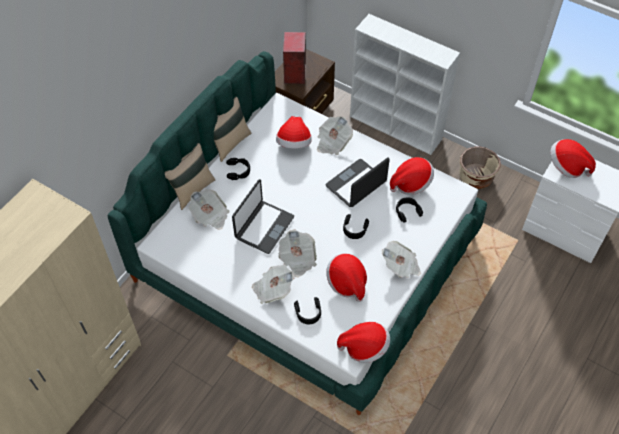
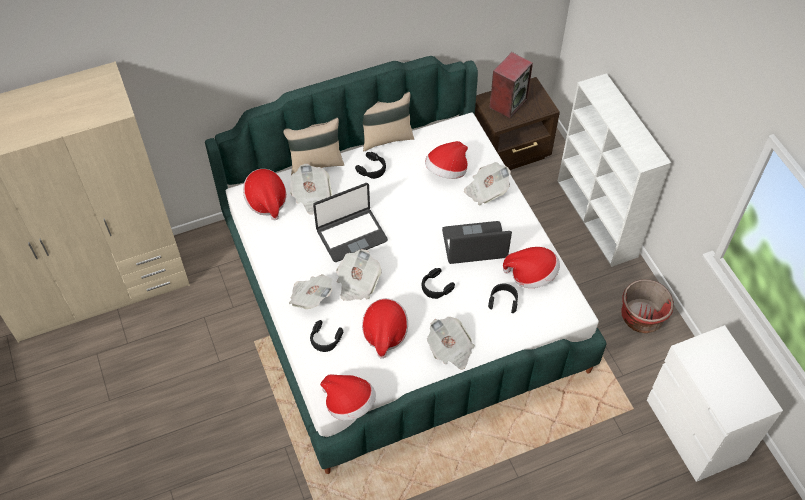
camera: 35 degrees right, 0 degrees up
beige planter [459,147,501,189] -> red planter [621,279,674,333]
hat [550,139,596,178] -> hat moved to [243,169,286,221]

